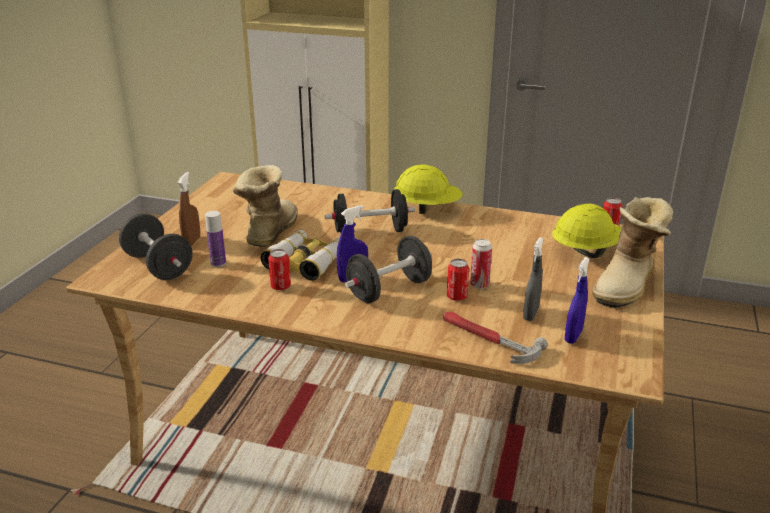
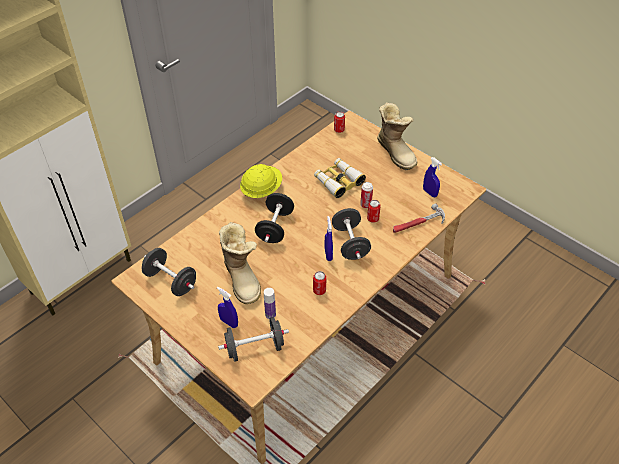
camera: 65 degrees left, 20 degrees up
brown spray bottle [178,172,200,246] -> blue spray bottle [217,287,238,328]
boot [233,165,297,247] -> boot turned 150 degrees counterclockwise [219,222,261,304]
binoculars [260,230,339,281] -> binoculars moved to [314,158,366,198]
grey spray bottle [523,237,544,321] -> none
yellow hard hat [552,203,621,258] -> none
none -> black dumbbell [142,248,196,296]

